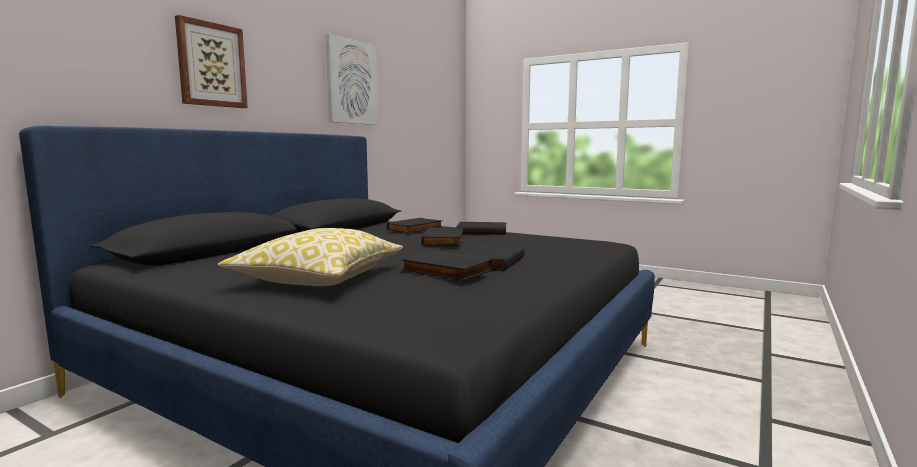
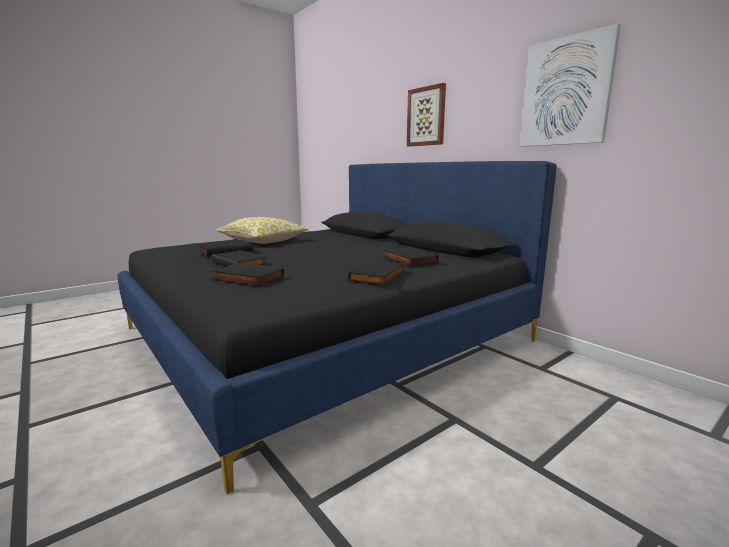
camera: 110 degrees right, 5 degrees up
black book [421,227,464,246] -> black book moved to [212,263,284,286]

